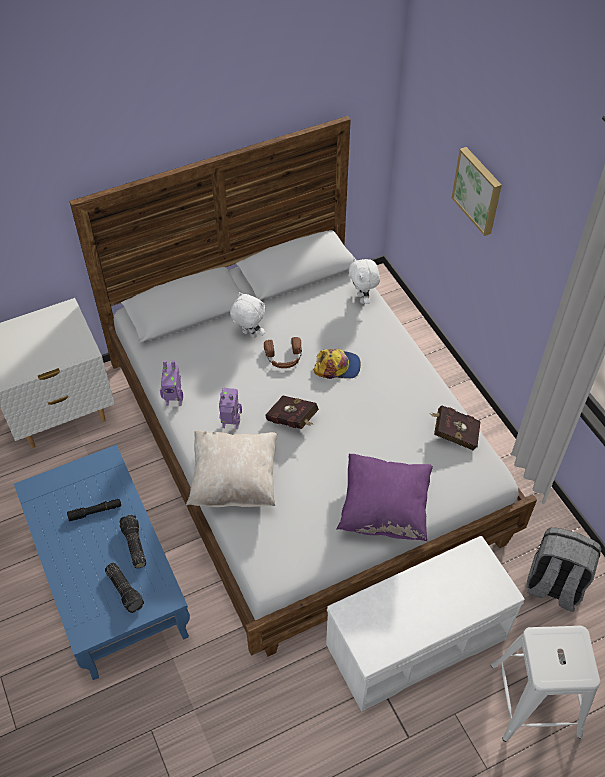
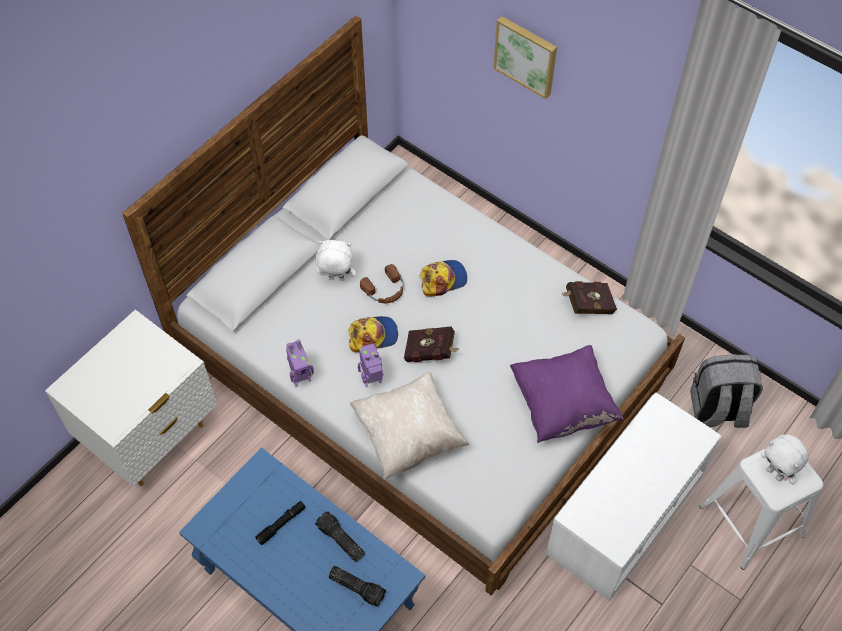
camera: 25 degrees left, 5 degrees up
white plush toy [349,258,380,304] -> white plush toy moved to [761,434,809,484]
none -> cap [348,316,398,352]

